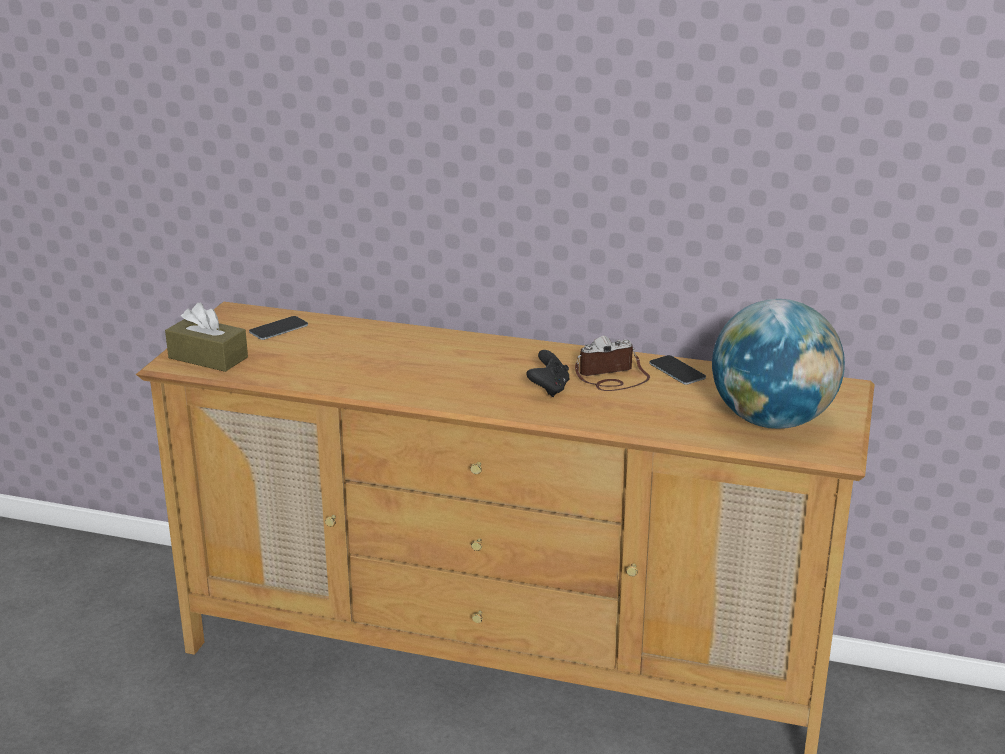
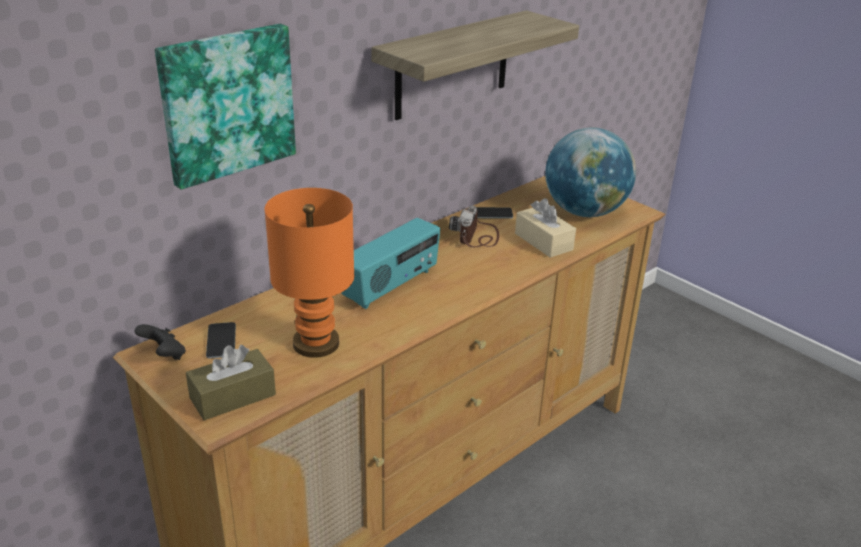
camera: 60 degrees left, 5 degrees up
black game controller [526,350,569,397] -> black game controller moved to [135,324,186,360]
none -> picture [155,24,296,190]
none -> orange table lamp [265,188,354,358]
none -> radio [341,218,440,309]
none -> shelf [371,10,579,120]
none -> beige tissue box [515,198,576,258]

